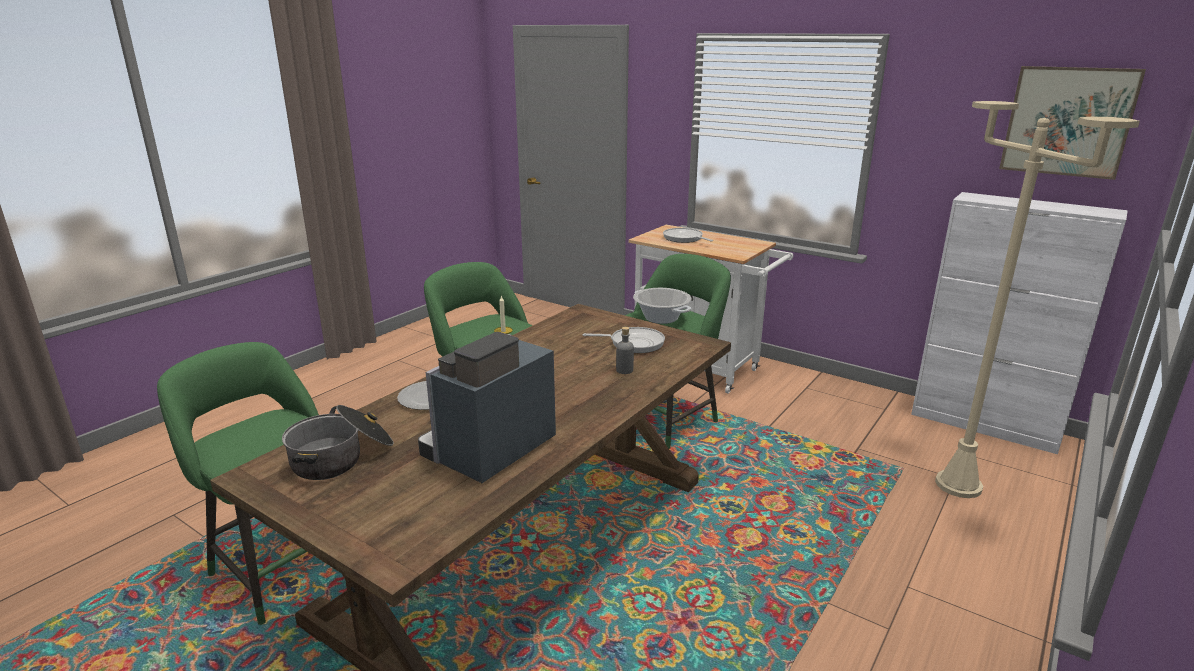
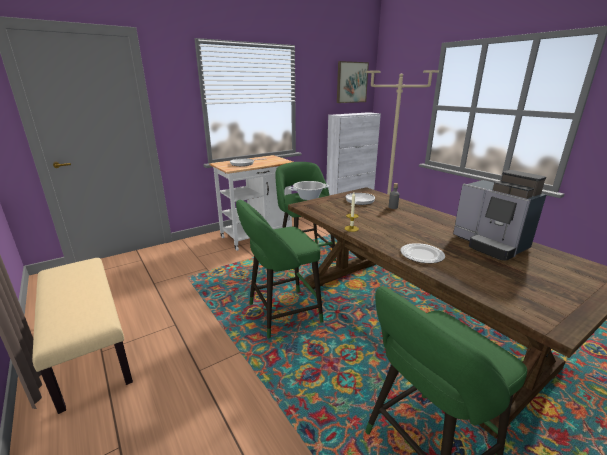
camera: 70 degrees left, 0 degrees up
cooking pot [282,405,394,480] -> none
none -> beige bench [32,258,133,414]

